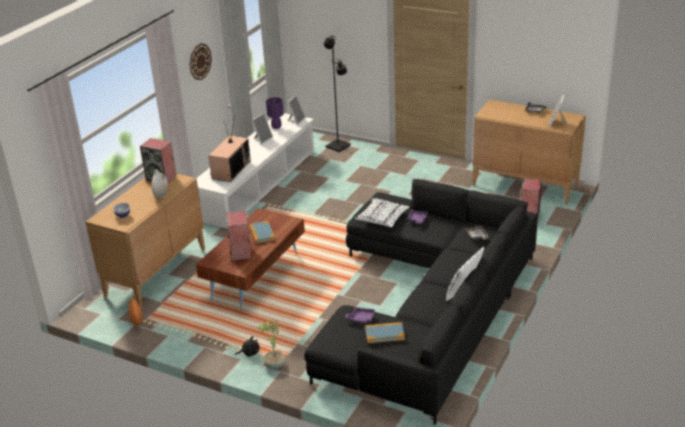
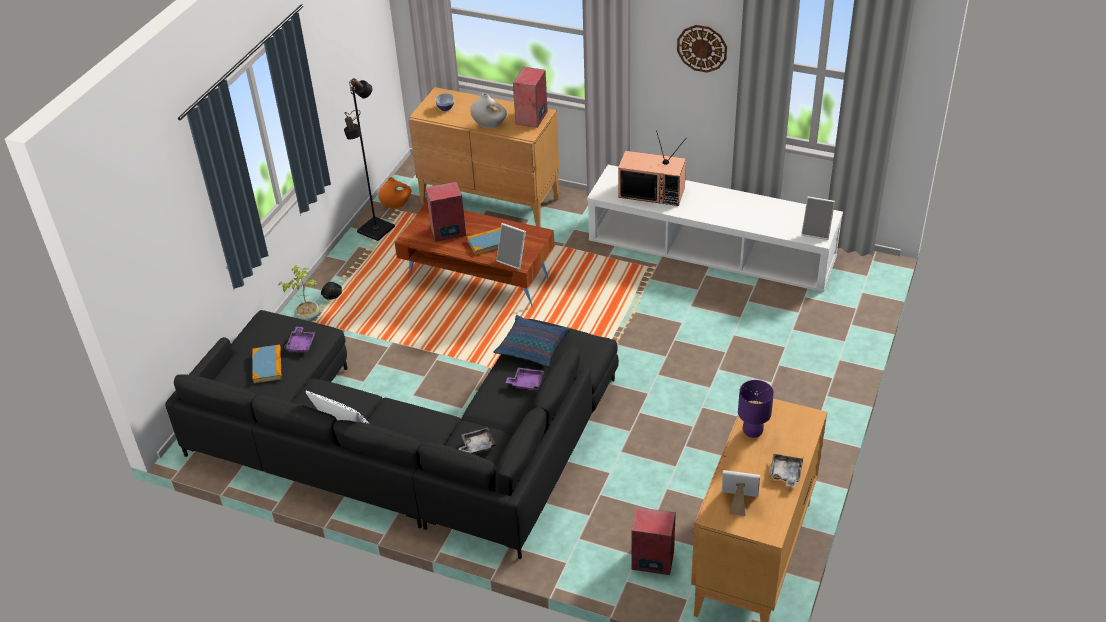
camera: 85 degrees right, 10 degrees up
picture frame [252,113,273,144] -> picture frame moved to [496,223,526,269]
purple table lamp [266,97,284,129] -> purple table lamp moved to [738,380,774,438]
black floor lamp [324,35,351,152] -> black floor lamp moved to [344,78,395,241]
white pillow [355,198,409,227] -> blue pillow [493,315,571,367]

